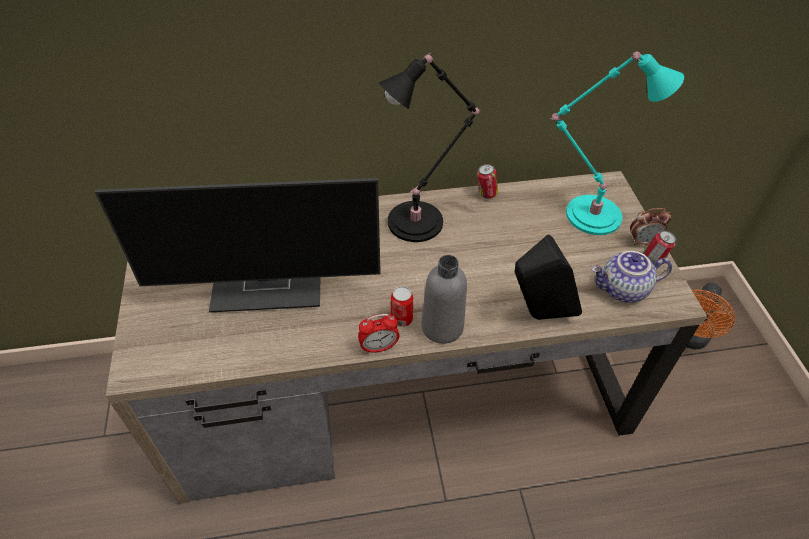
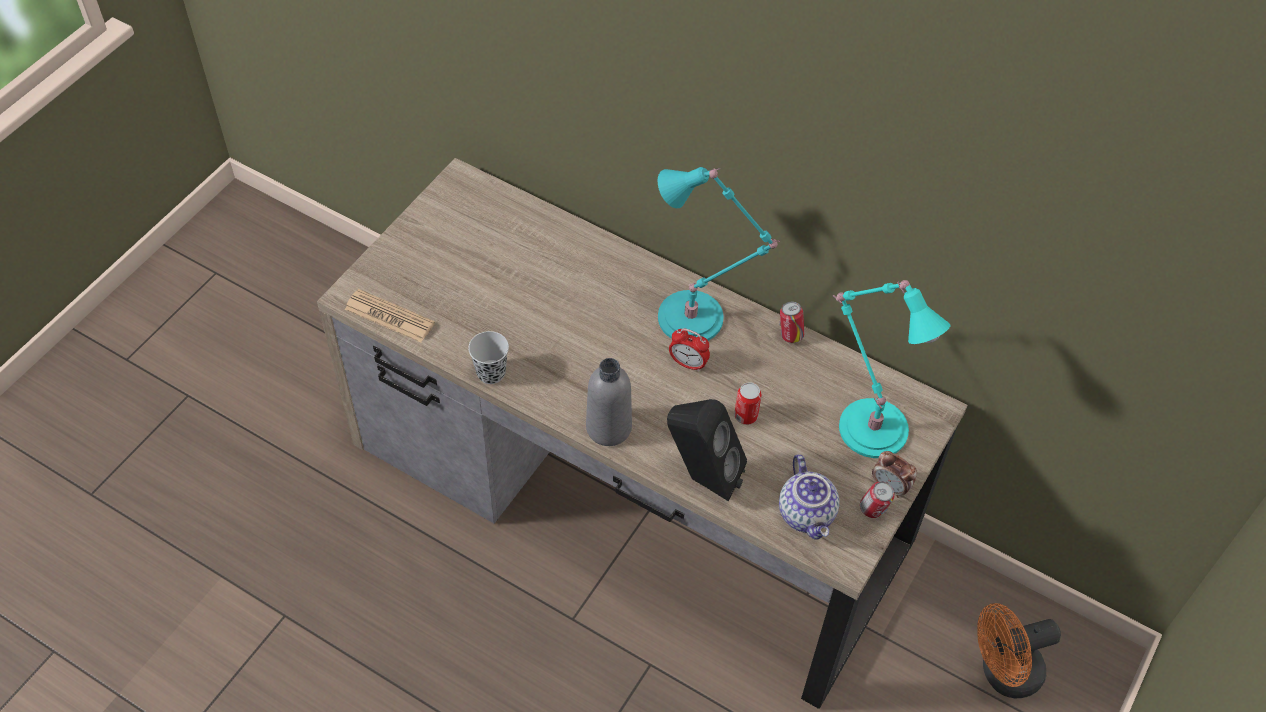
camera: 40 degrees right, 5 degrees up
monitor [95,178,381,312] -> none
alarm clock [358,314,399,354] -> alarm clock moved to [669,328,710,372]
black table lamp [379,52,480,242] -> turquoise table lamp [658,167,780,341]
can [391,286,413,327] -> can moved to [734,382,761,425]
teapot [591,251,672,303] -> teapot turned 135 degrees counterclockwise [779,454,839,540]
none -> newspaper [345,289,435,343]
none -> black cup [468,331,509,384]

